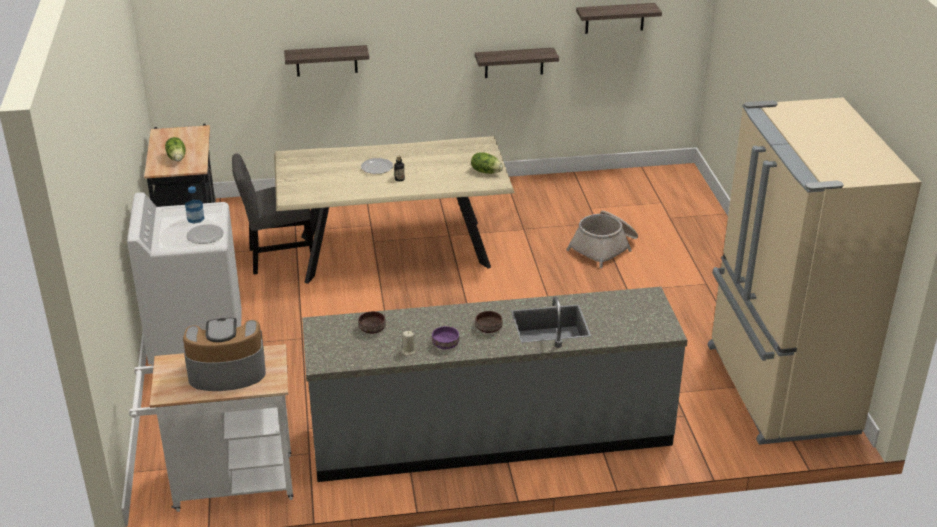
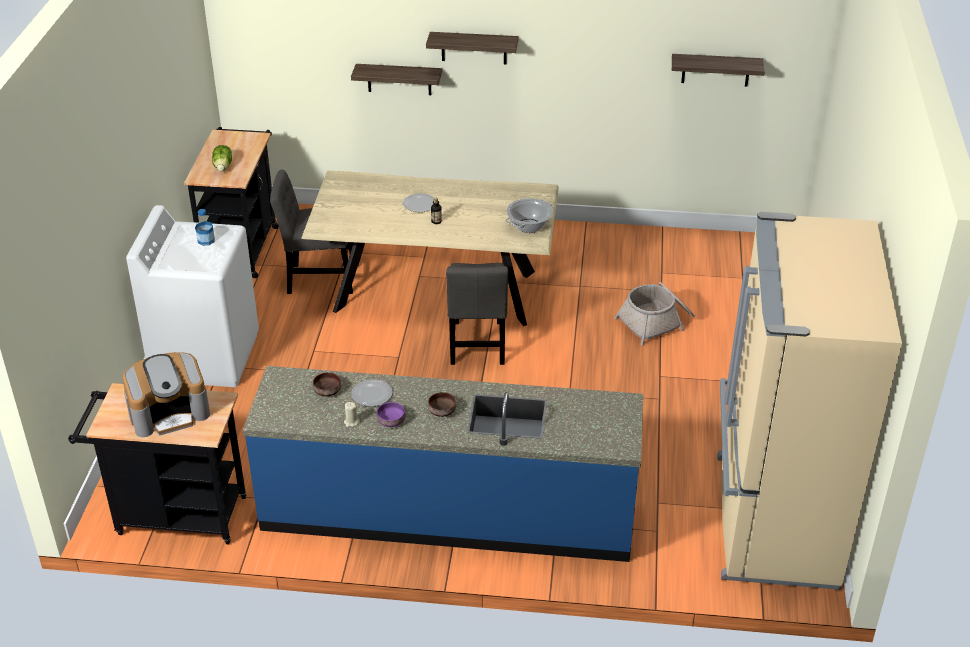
camera: 15 degrees right, 5 degrees up
white cart [129,344,293,512] -> black cart [68,383,246,544]
coffee machine [183,318,266,391] -> coffee machine turned 150 degrees clockwise [122,352,210,437]
plate [187,224,224,244] -> plate moved to [351,379,392,406]
grey counter [302,287,688,482] -> blue counter [243,366,643,562]
lettuce [471,153,503,174] -> cooking pot [505,198,553,233]
shelf [475,48,559,78] -> shelf moved to [426,32,519,64]
none -> grey chair [446,263,508,365]

